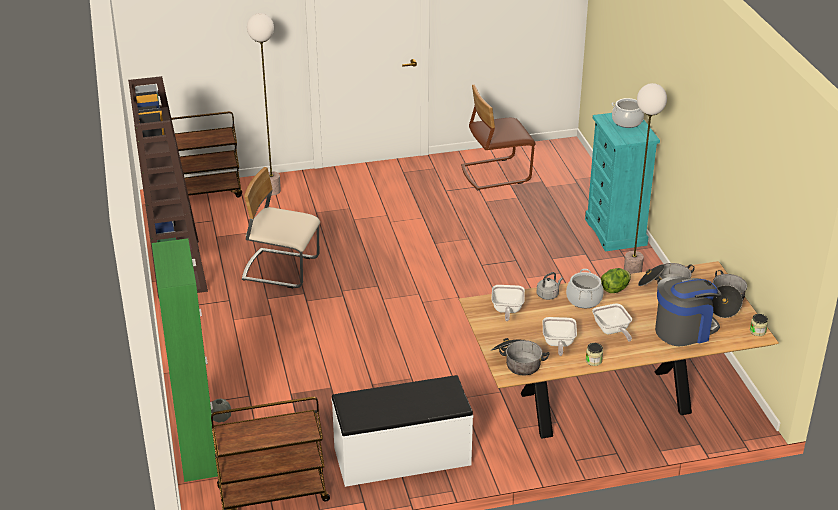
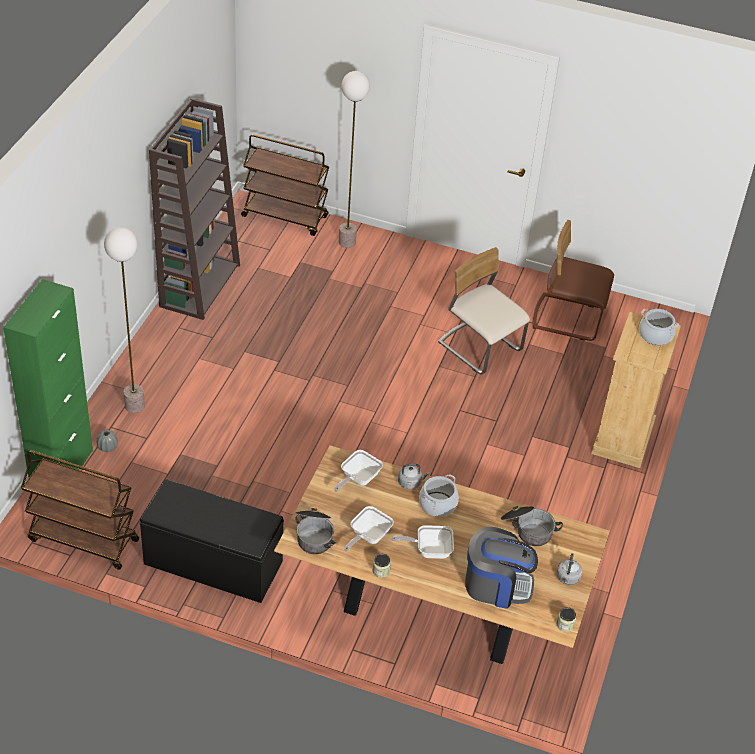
camera: 30 degrees right, 10 degrees up
beige chair [242,167,320,288] -> beige chair moved to [438,247,530,375]
white bench [331,375,473,487] -> black bench [140,479,284,603]
turquoise dresser [585,113,660,251] -> beige dresser [592,312,681,468]
frying pan [592,303,632,341] -> frying pan turned 75 degrees clockwise [392,525,454,559]
lettuce [601,268,631,293] -> none
floor lamp [624,83,667,274] -> floor lamp moved to [104,227,145,413]
cooking pot [712,270,747,318] -> grey kettle [557,553,582,585]

